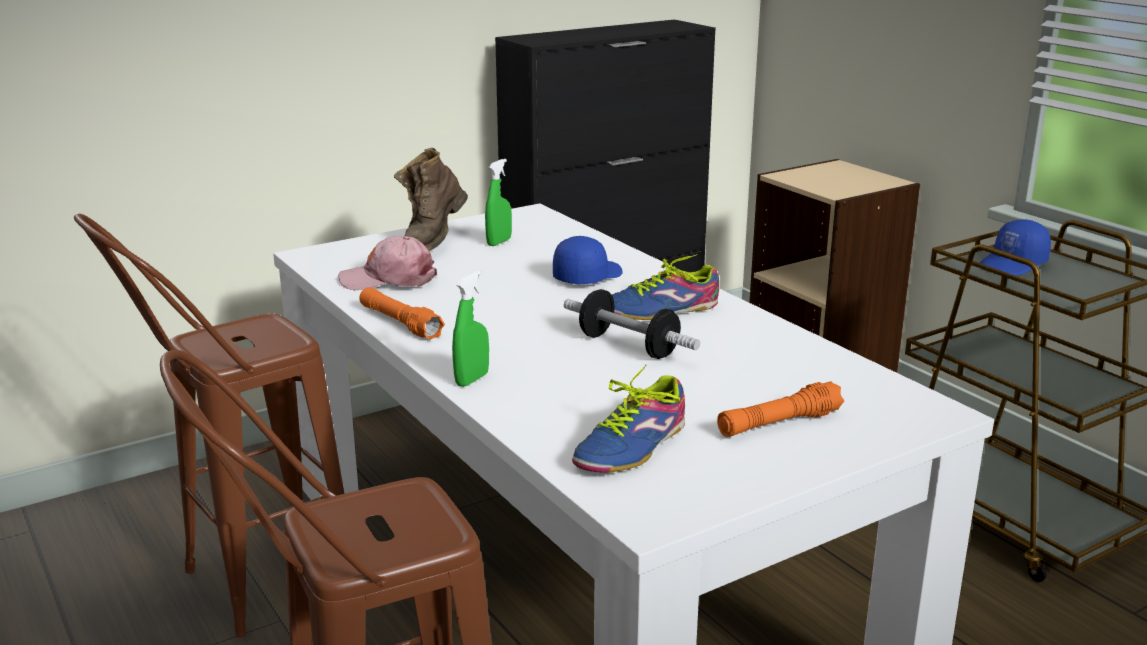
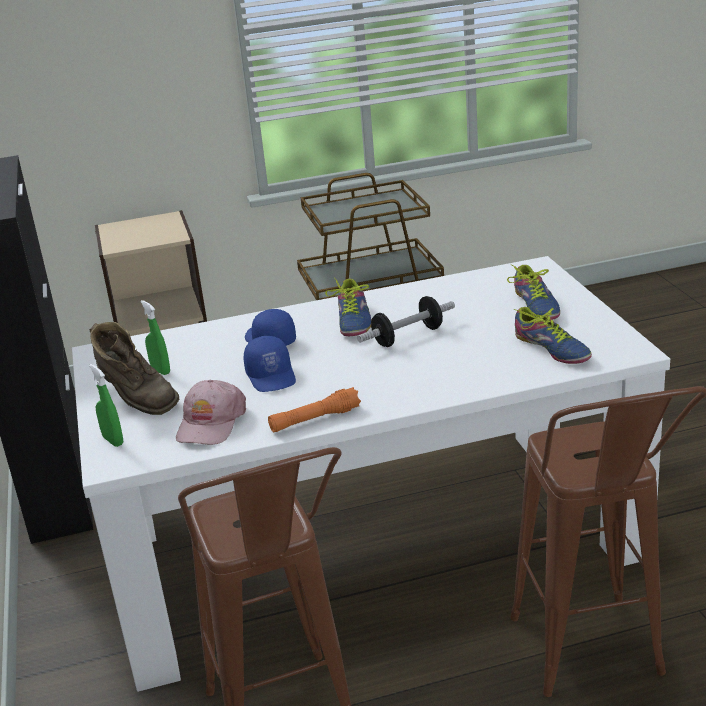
camera: 70 degrees left, 5 degrees up
green spray bottle [452,270,489,387] -> green spray bottle moved to [89,364,123,447]
orange flashlight [717,381,844,437] -> shoe [507,264,560,320]
blue cap [980,219,1051,275] -> blue cap moved to [244,336,296,392]

